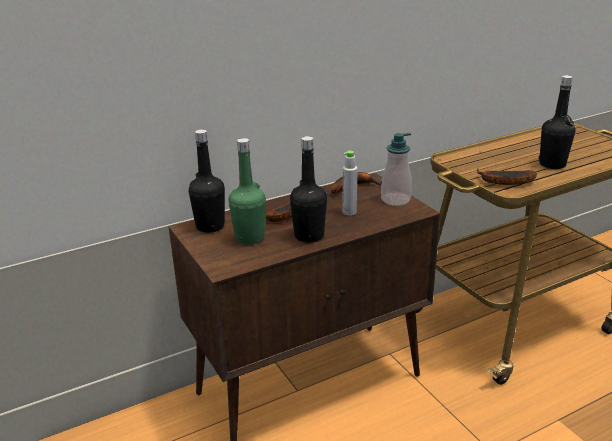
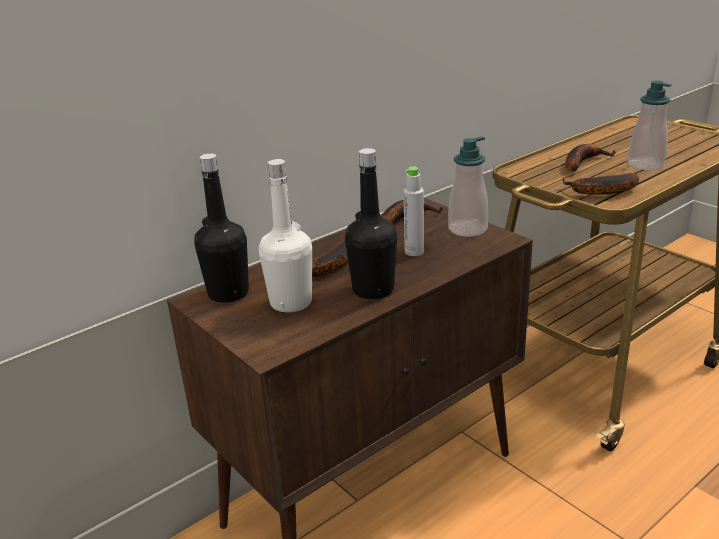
camera: 10 degrees left, 0 degrees up
green bottle [229,138,266,245] -> white bottle [259,159,312,313]
black bottle [539,75,576,169] -> soap dispenser [627,81,672,170]
none -> banana [566,144,616,172]

